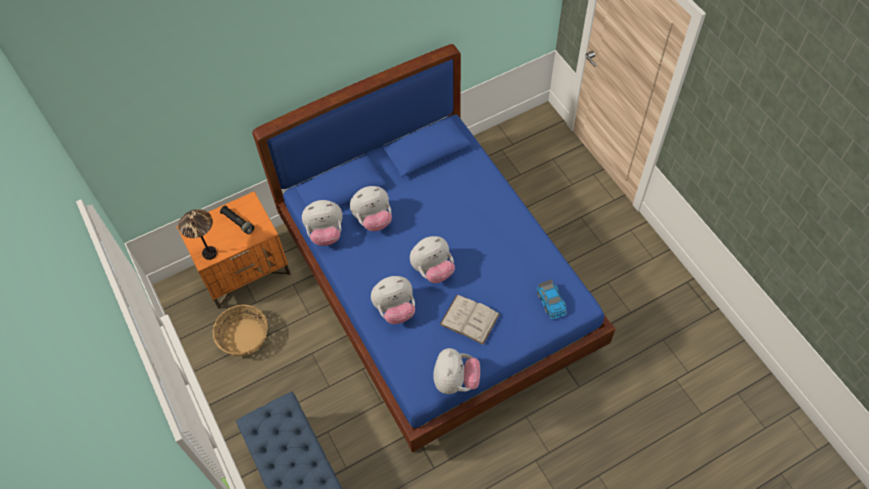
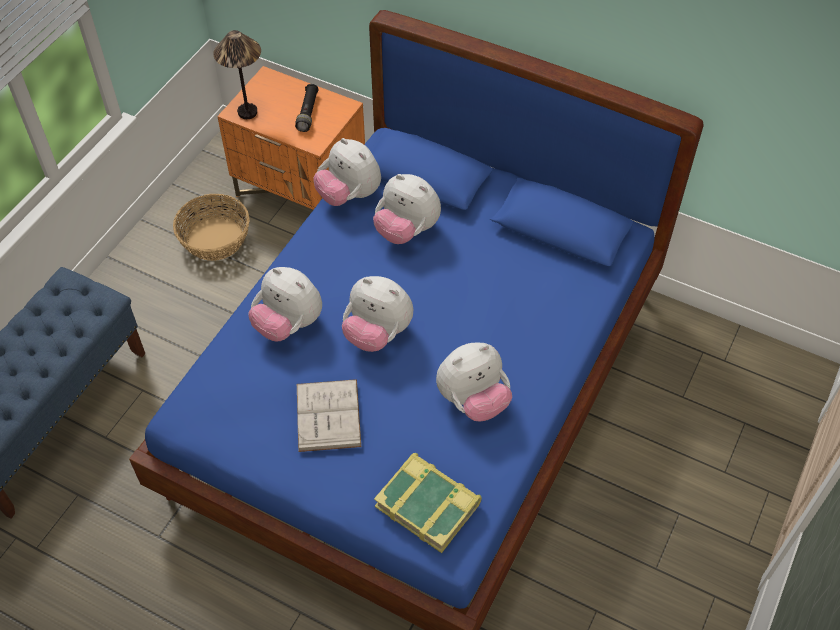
camera: 55 degrees right, 5 degrees down
plush toy [433,348,480,394] -> plush toy moved to [436,343,512,422]
toy car [537,280,567,319] -> book [374,453,482,553]

